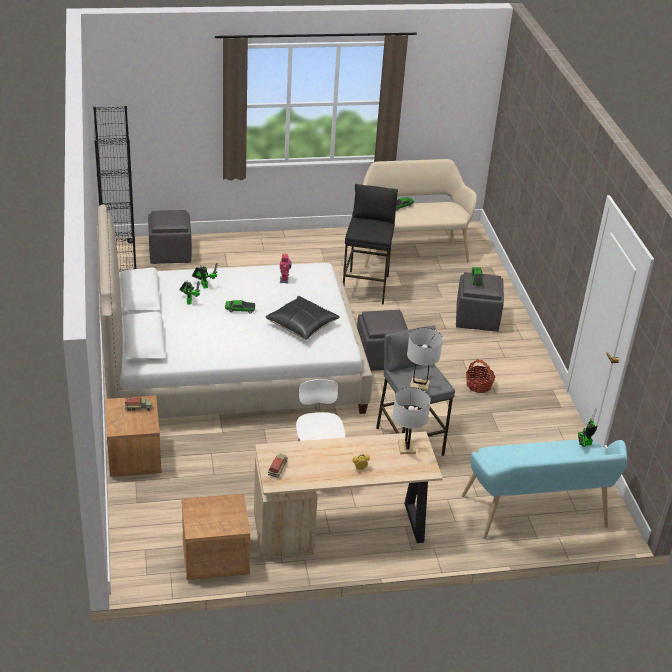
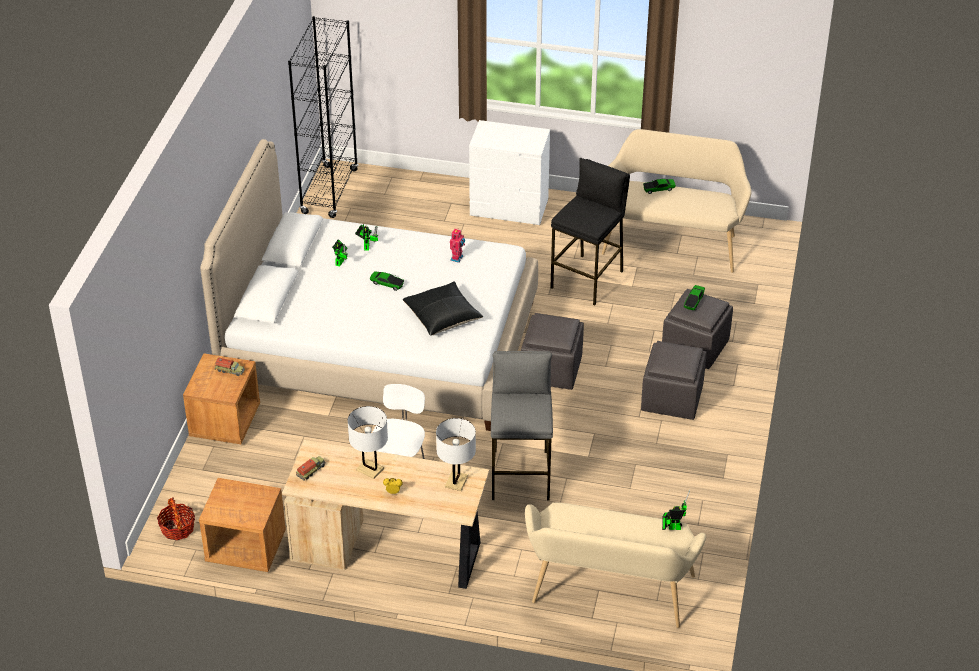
camera: 25 degrees right, 5 degrees up
grey ottoman [148,210,192,264] -> grey ottoman moved to [641,341,707,420]
white table lamp [407,327,443,391] -> white table lamp moved to [348,406,388,479]
turquoise bench [462,439,628,539] -> beige bench [525,502,706,628]
basket [466,359,496,393] -> basket moved to [157,497,195,540]
none -> white dresser [469,120,550,225]

